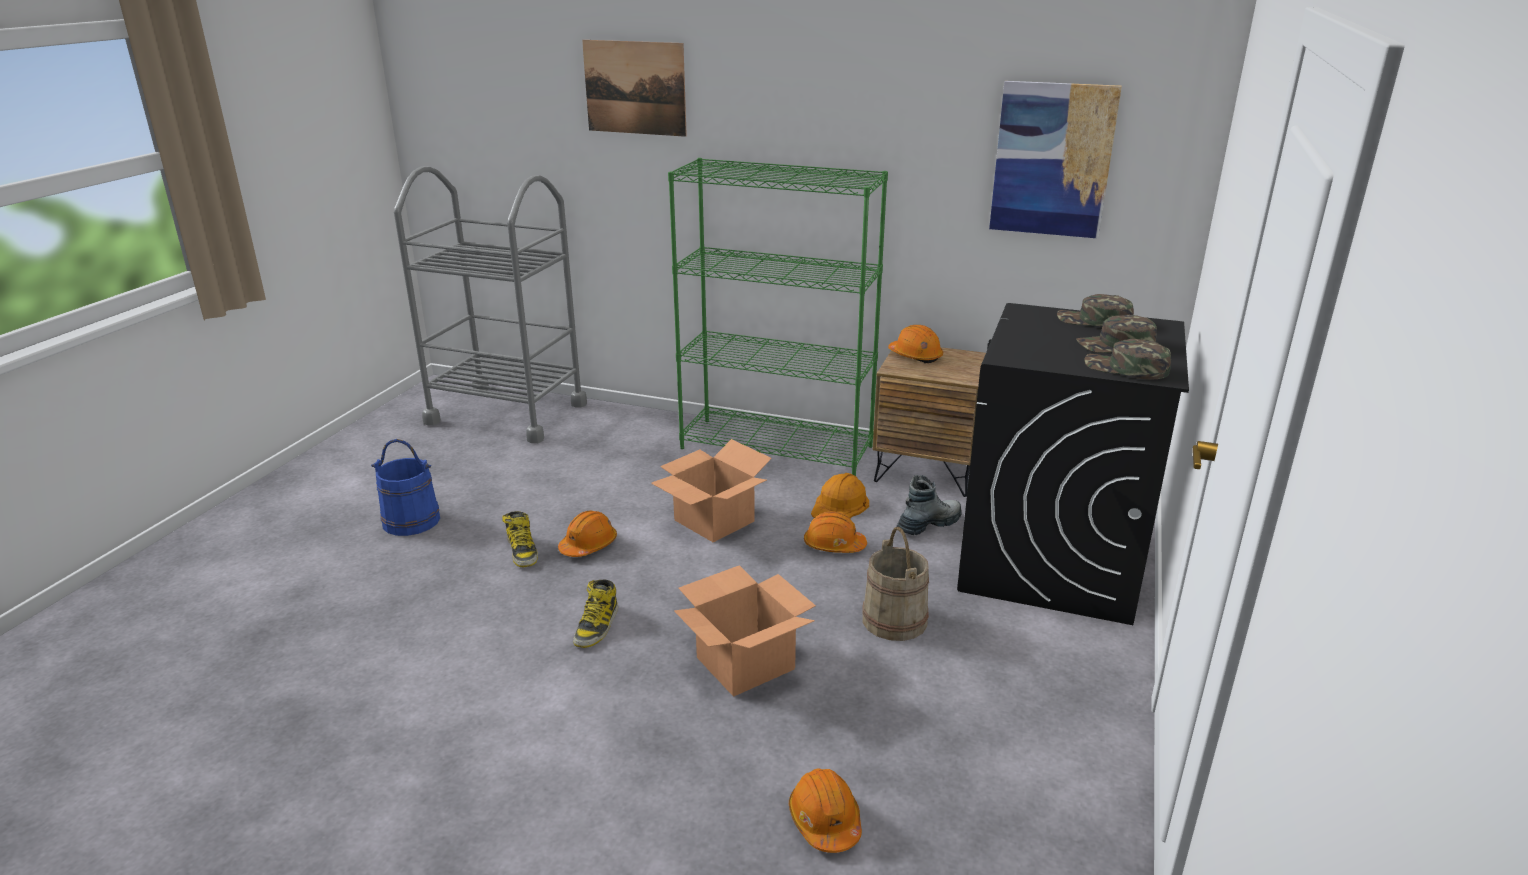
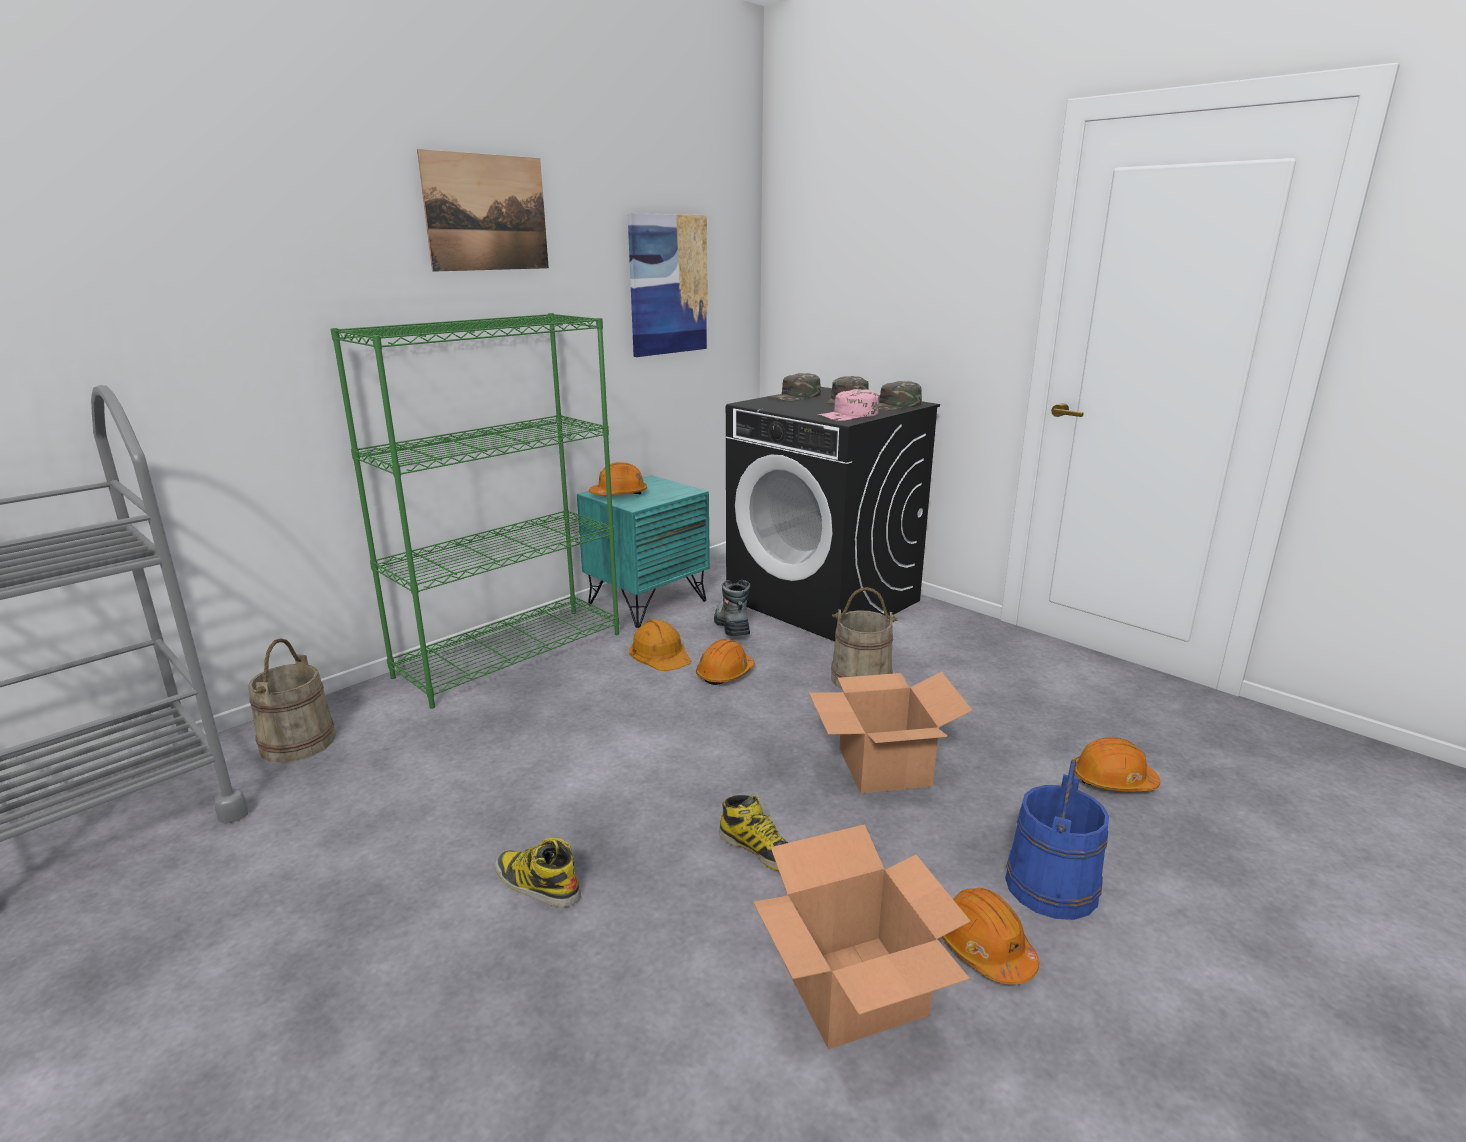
camera: 65 degrees left, 5 degrees down
blue bucket [371,439,440,536] -> blue bucket moved to [1005,759,1109,920]
boot [502,511,538,567] -> boot turned 150 degrees counterclockwise [495,838,581,907]
orange hard hat [558,510,617,557] -> orange hard hat moved to [942,888,1039,985]
picture [582,40,687,137] -> picture moved to [417,149,549,272]
cardboard box [651,439,772,542] -> cardboard box moved to [753,824,971,1049]
brown nightstand [873,347,986,497] -> turquoise nightstand [577,475,710,628]
none -> beige bucket [248,639,336,763]
none -> pink cap [817,389,879,421]

